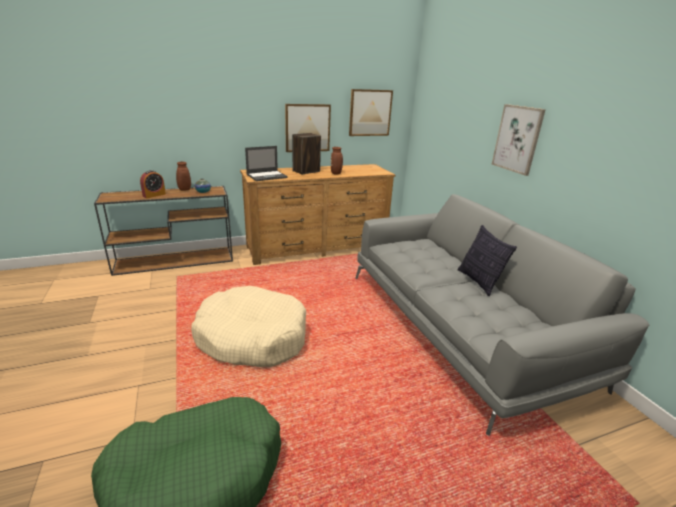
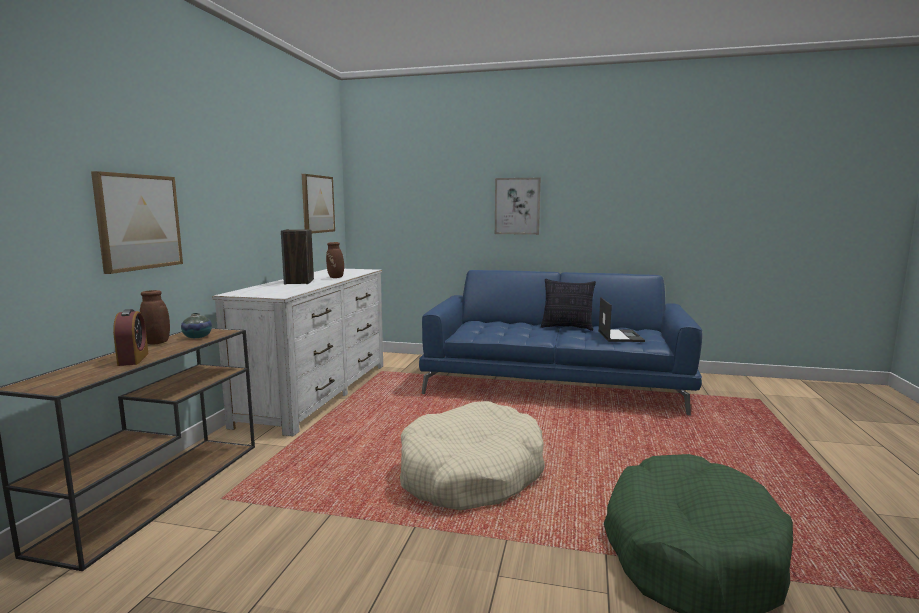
camera: 55 degrees left, 15 degrees down
brown dresser [240,164,395,265] -> white dresser [212,269,383,436]
laptop [245,146,288,181] -> laptop moved to [598,297,645,342]
picture [285,104,331,152] -> picture moved to [91,171,183,274]
grey sofa [355,194,649,436] -> blue sofa [419,270,702,415]

